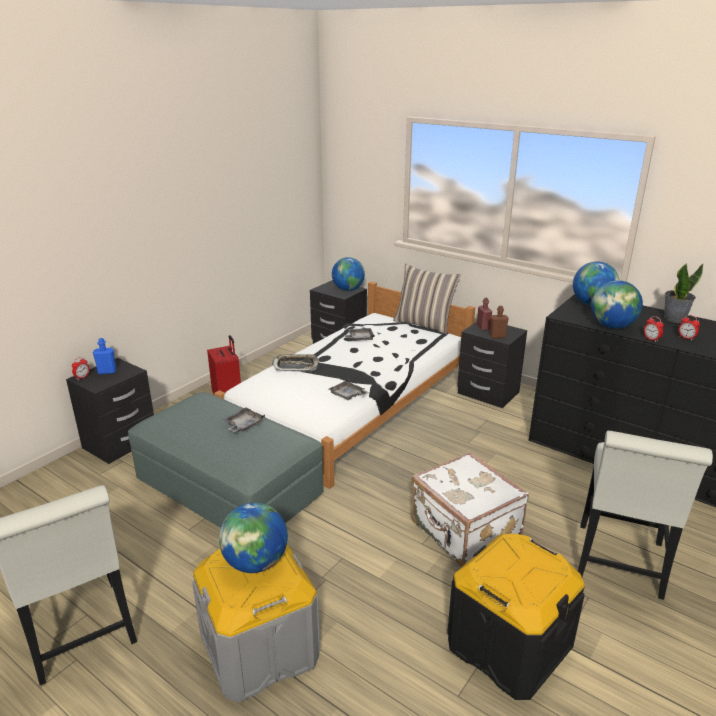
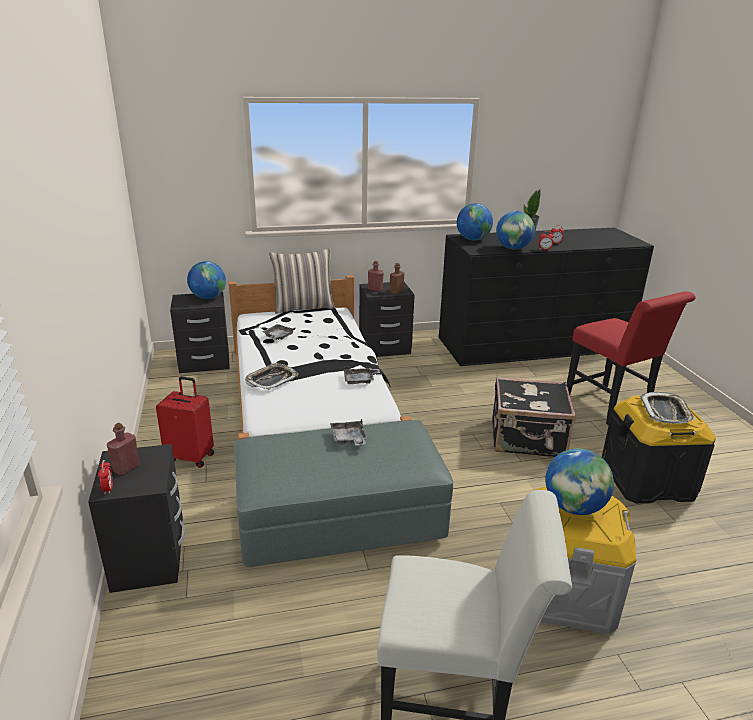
camera: 50 degrees left, 0 degrees up
blue bottle [93,338,117,374] -> red bottle [107,423,140,475]
white suitcase [411,452,529,567] -> black suitcase [492,377,576,457]
white chair [578,431,713,600] -> red chair [567,291,695,425]
none -> tray [641,392,695,424]

